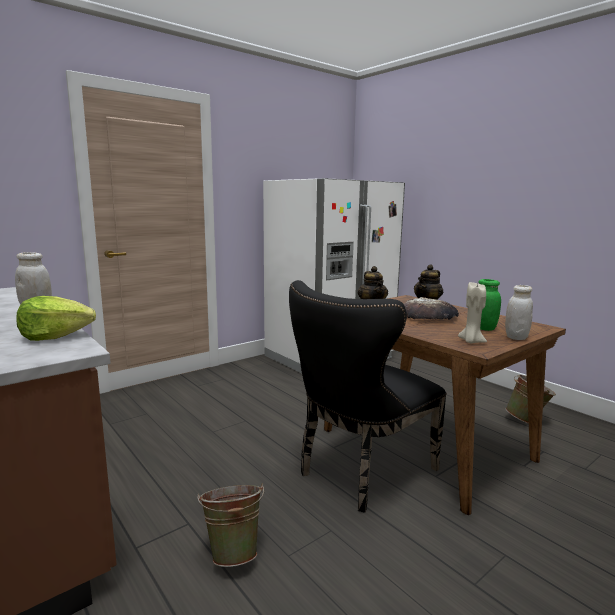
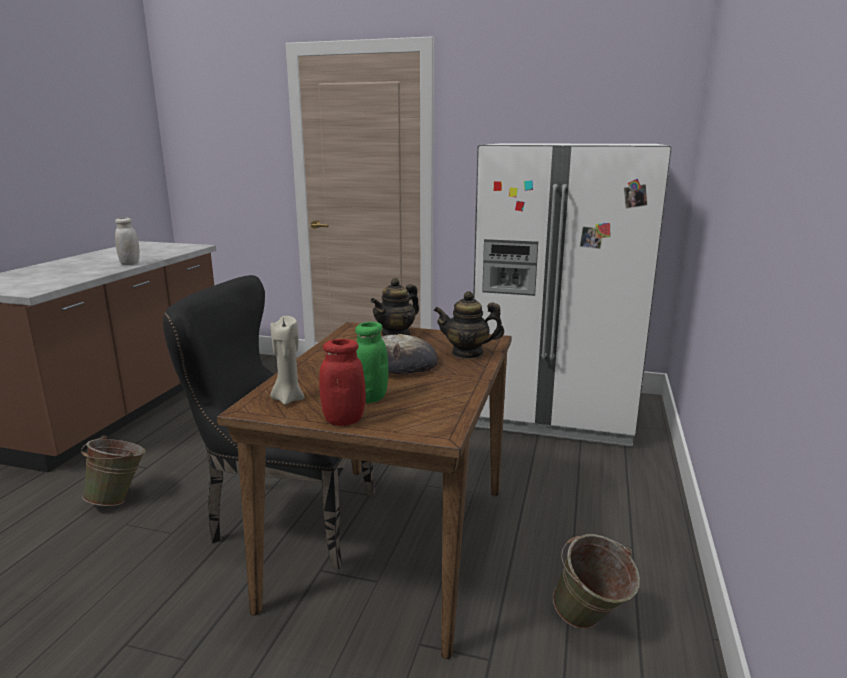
camera: 55 degrees right, 5 degrees up
lettuce [16,296,96,341] -> none
white jar [505,285,533,340] -> red jar [319,339,366,426]

